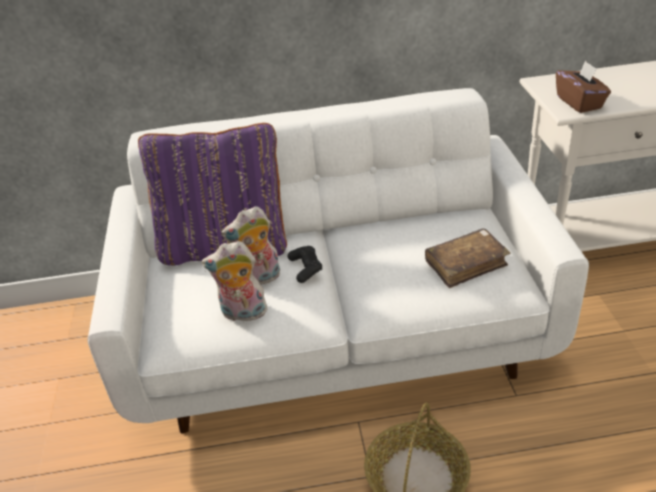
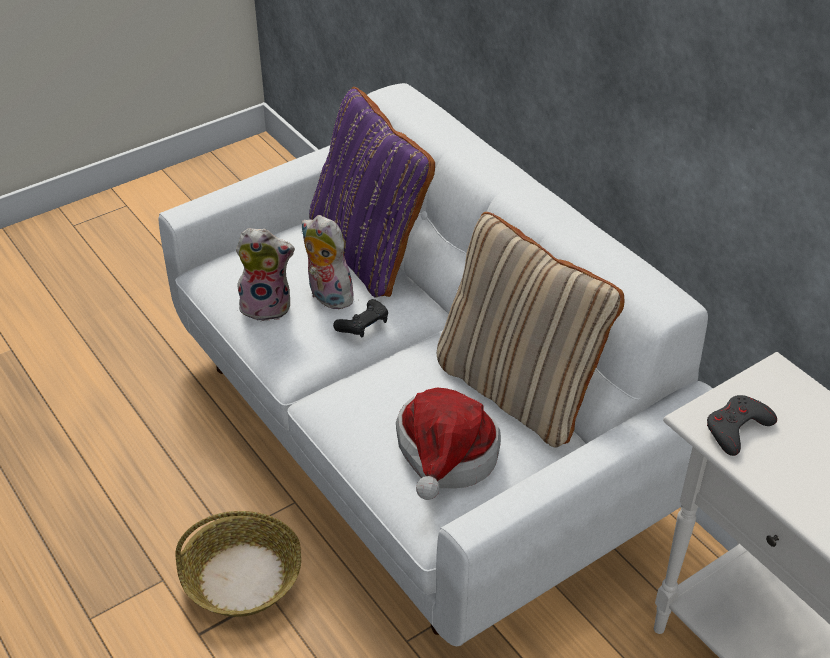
camera: 60 degrees right, 5 degrees up
plush toy [202,241,267,321] -> plush toy turned 120 degrees clockwise [236,228,295,321]
brown book [425,229,510,288] -> hat [396,388,501,500]
brown tissue box [556,60,611,113] -> grey game controller [707,395,777,456]
none -> beige pillow [437,212,624,448]

